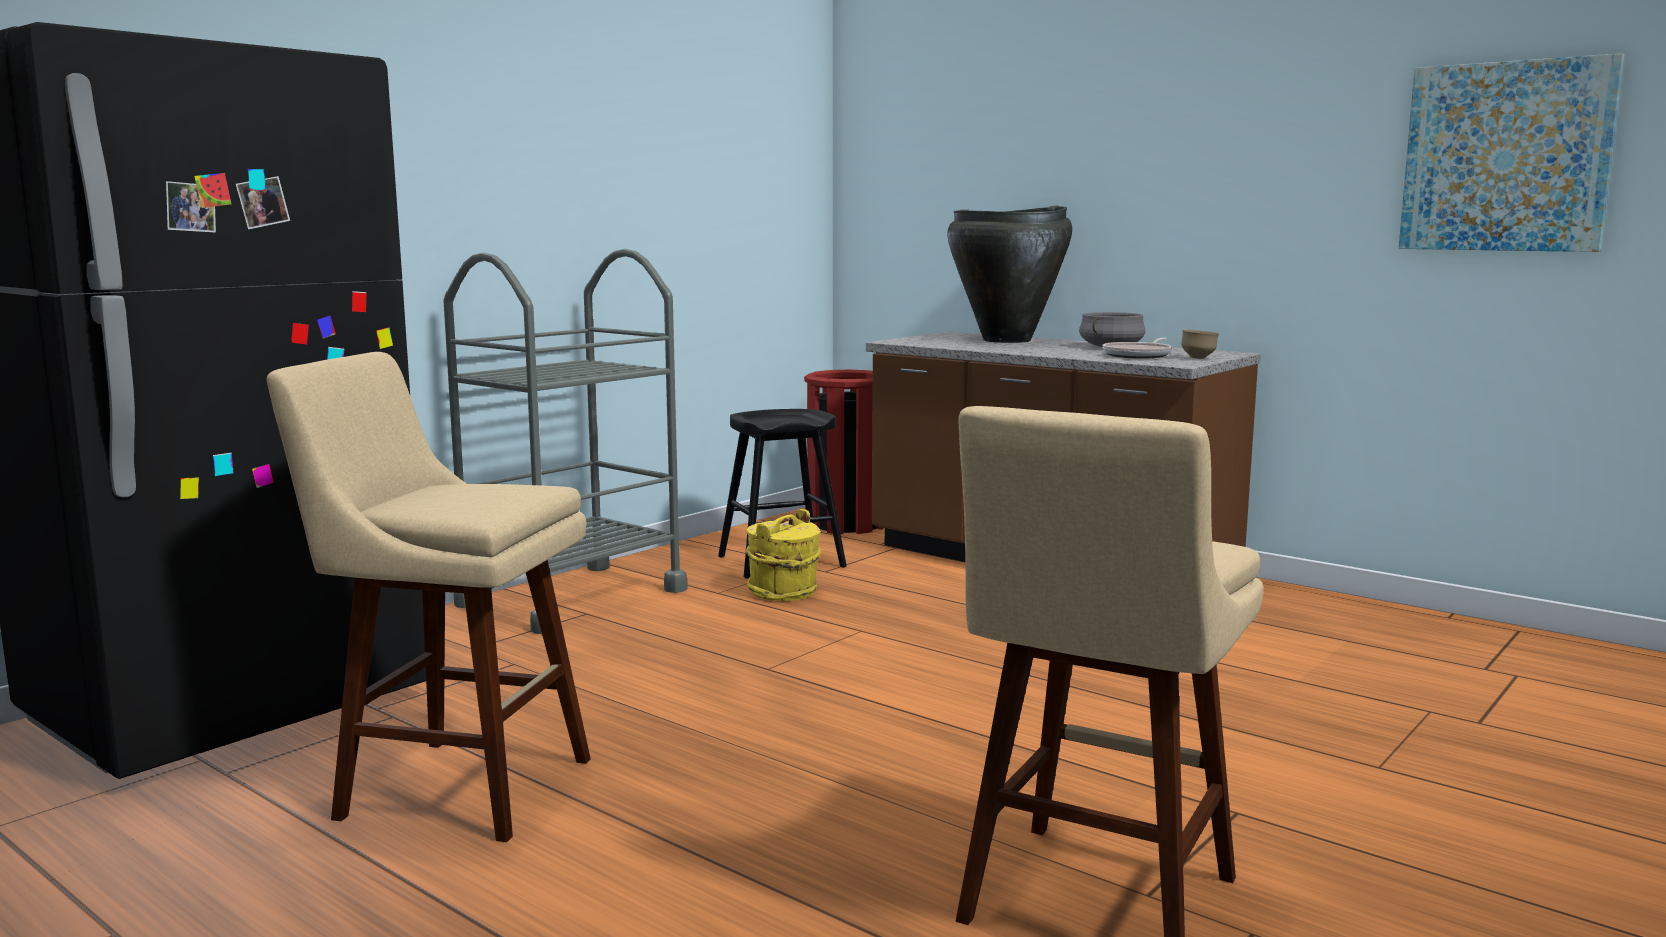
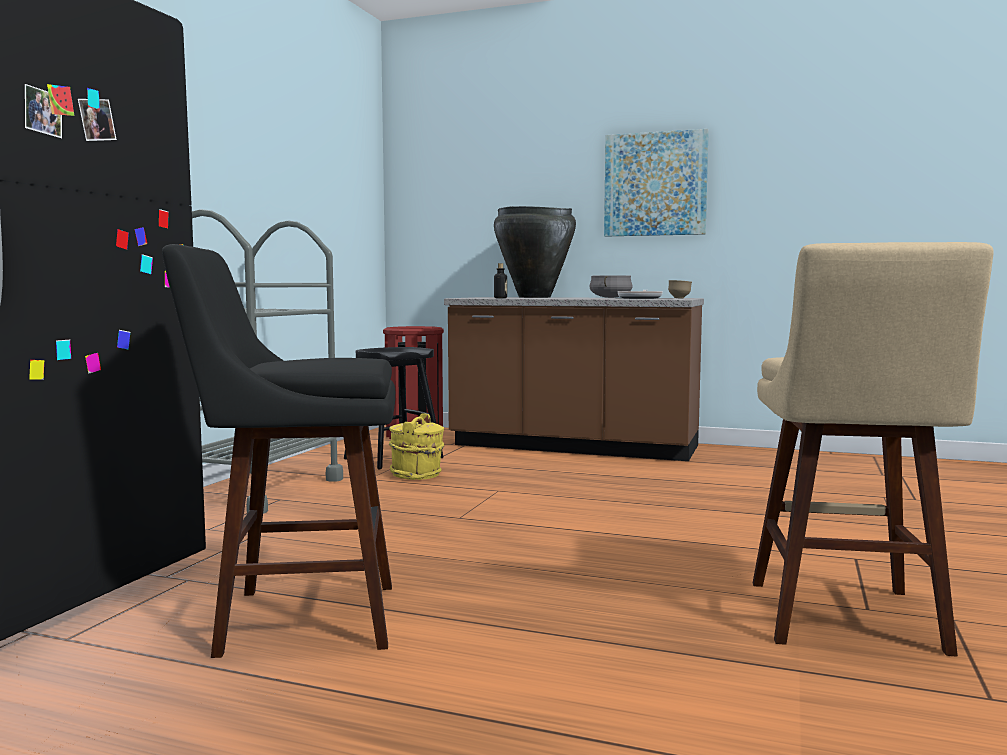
camera: 20 degrees left, 5 degrees down
beige stool [267,352,591,842] -> black stool [162,244,395,658]
picture [1399,53,1624,252] -> picture moved to [604,129,709,237]
none -> bottle [494,263,507,298]

